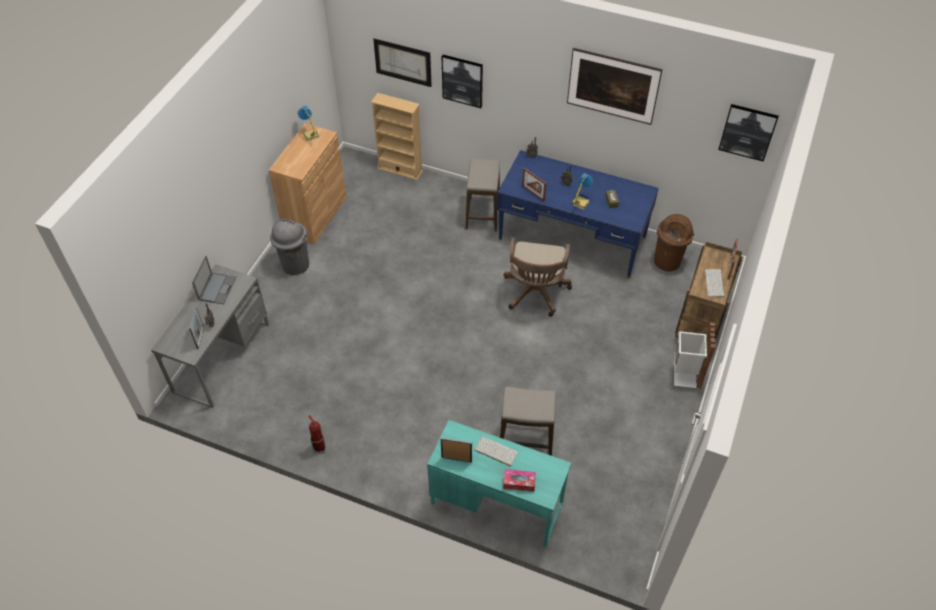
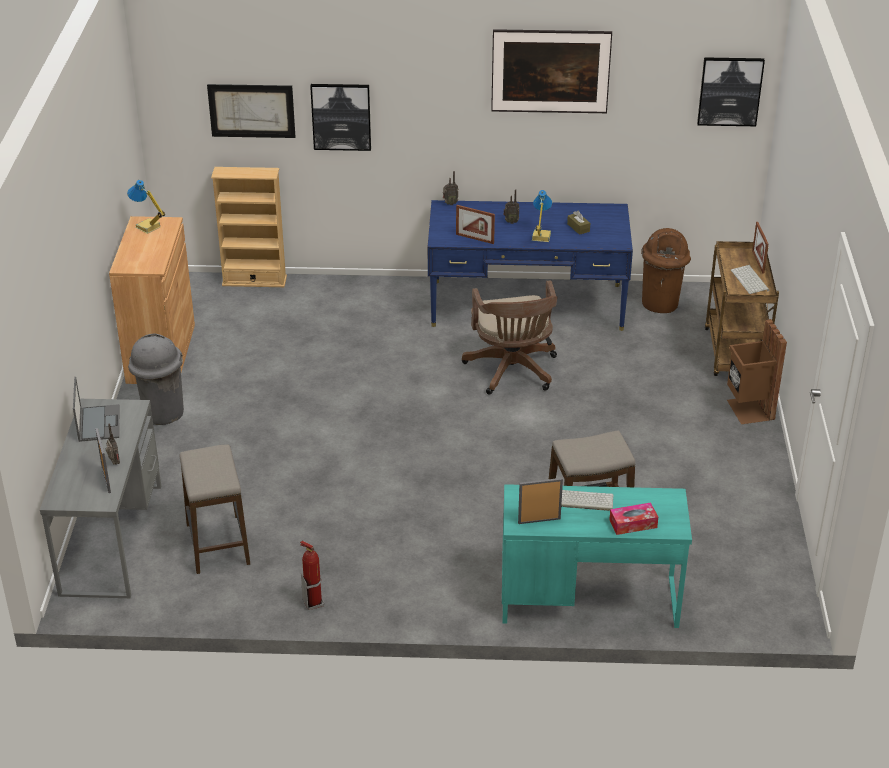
camera: 20 degrees left, 15 degrees down
stool [466,159,500,231] -> stool moved to [179,445,250,574]
white trash can [674,322,715,389] -> brown trash can [727,319,787,424]

